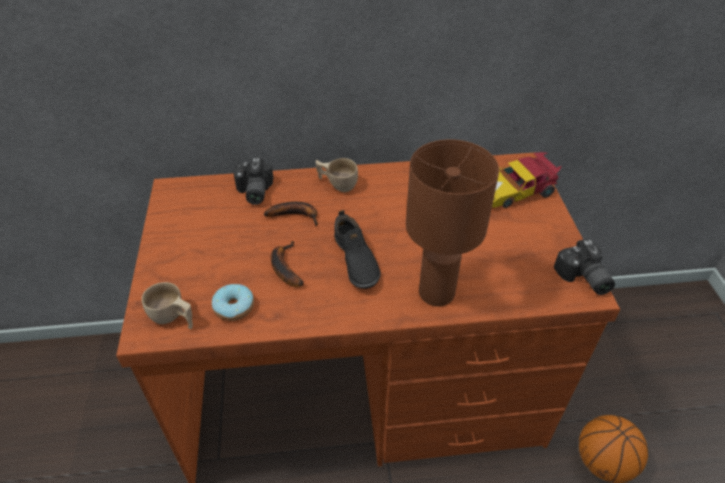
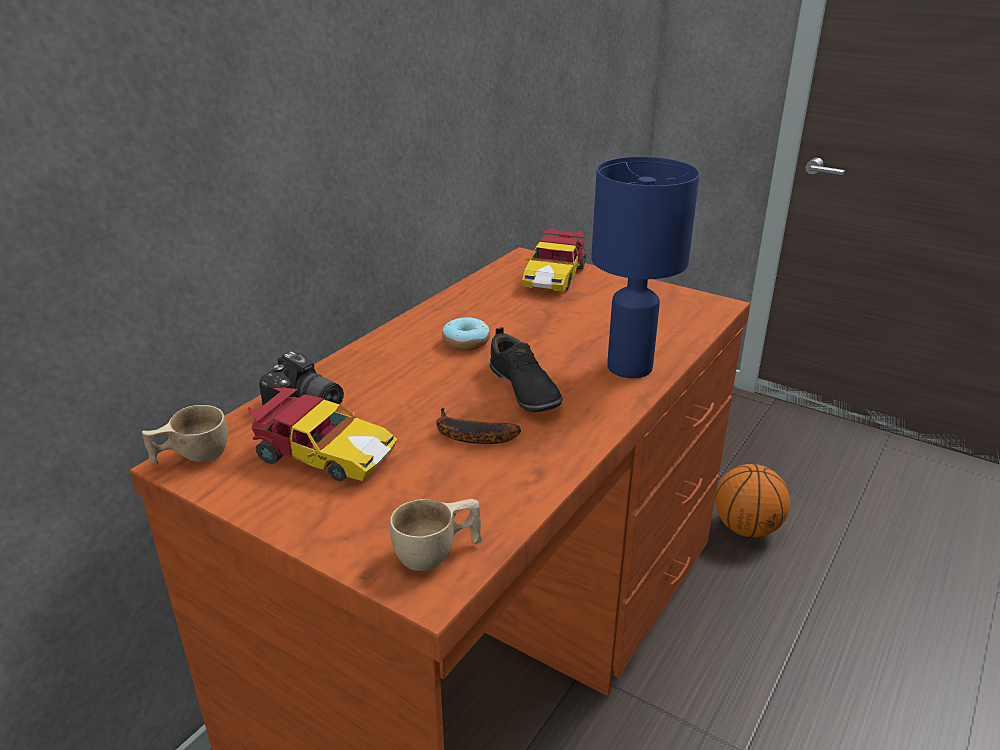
camera: 50 degrees left, 15 degrees down
donut [212,284,254,321] -> donut moved to [442,317,490,351]
banana [264,202,318,226] -> none
beige cup [316,158,358,192] -> beige cup moved to [142,405,228,464]
black shoe [334,210,381,289] -> black shoe turned 45 degrees clockwise [490,327,563,412]
brown table lamp [406,140,499,306] -> blue table lamp [591,157,700,378]
camera [554,239,615,295] -> none
none -> toy car [248,388,397,482]

